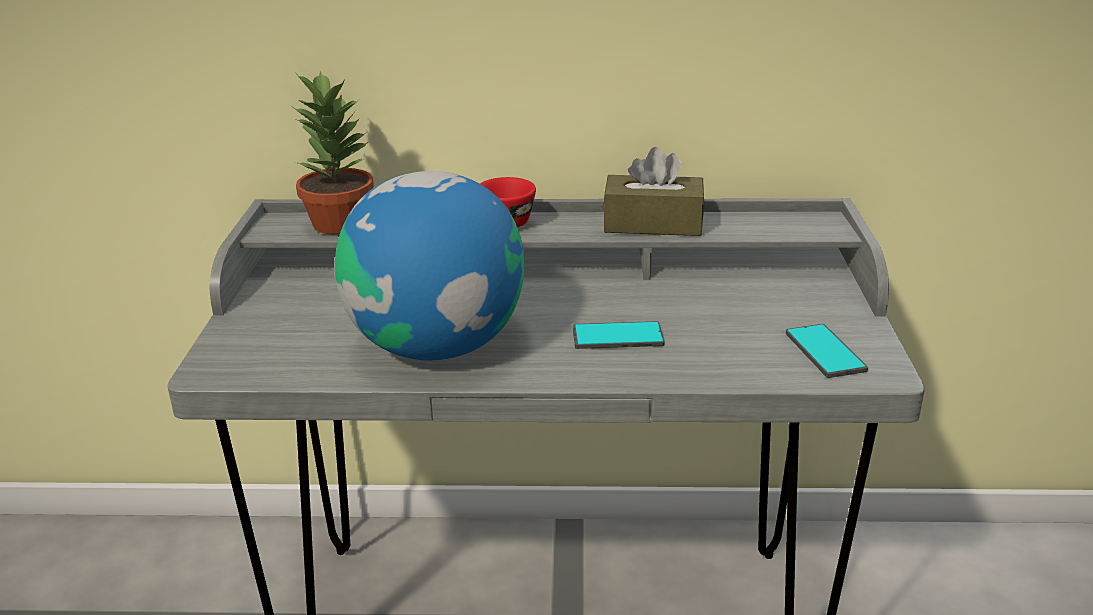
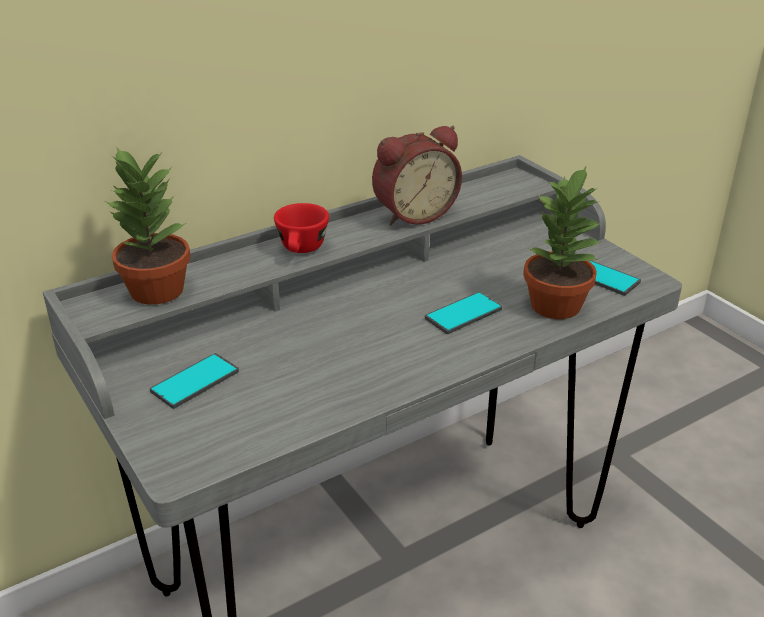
camera: 35 degrees left, 5 degrees up
globe [335,171,525,360] -> none
brown tissue box [603,147,704,236] -> alarm clock [372,126,462,226]
none -> phone [150,353,239,409]
none -> potted plant [523,165,602,319]

